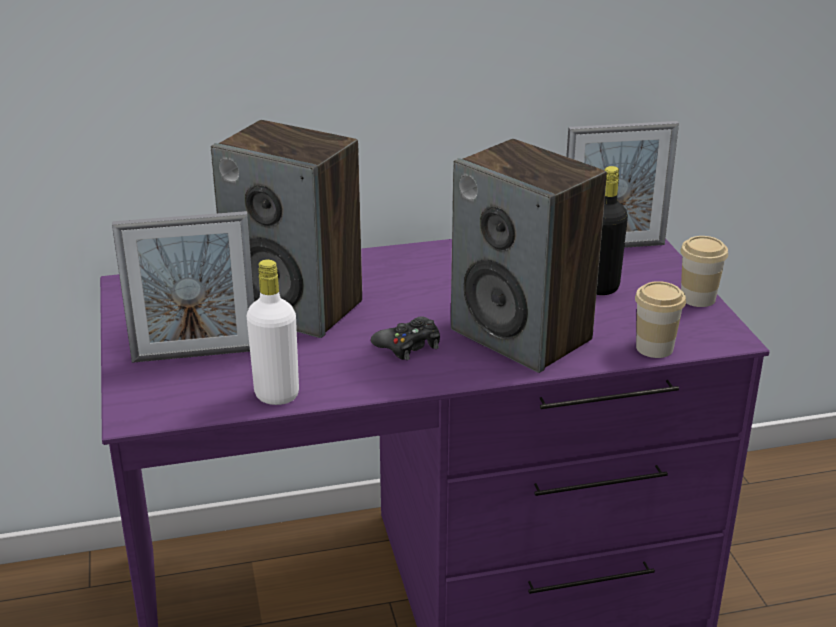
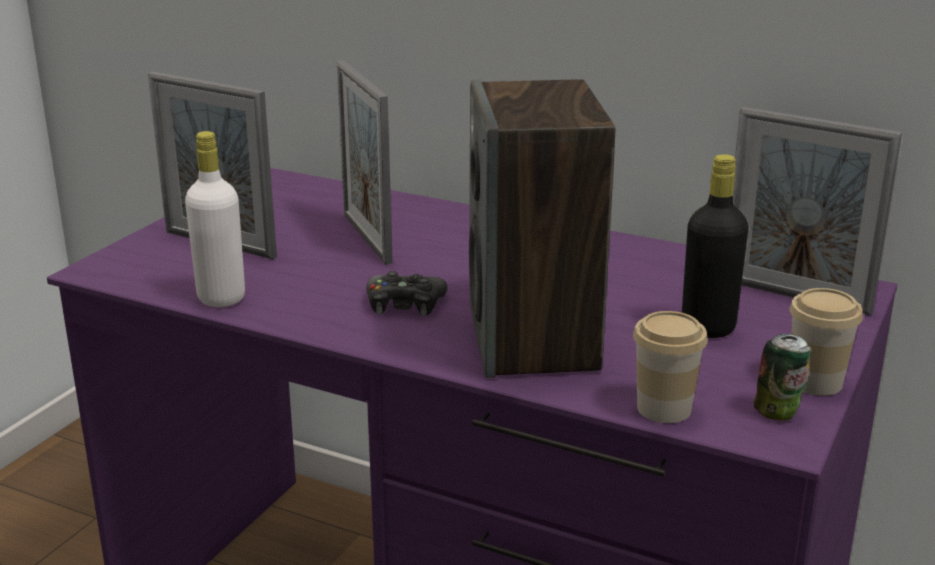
camera: 40 degrees right, 5 degrees down
speaker [211,120,362,338] -> picture frame [337,60,393,265]
none -> can [754,334,811,421]

